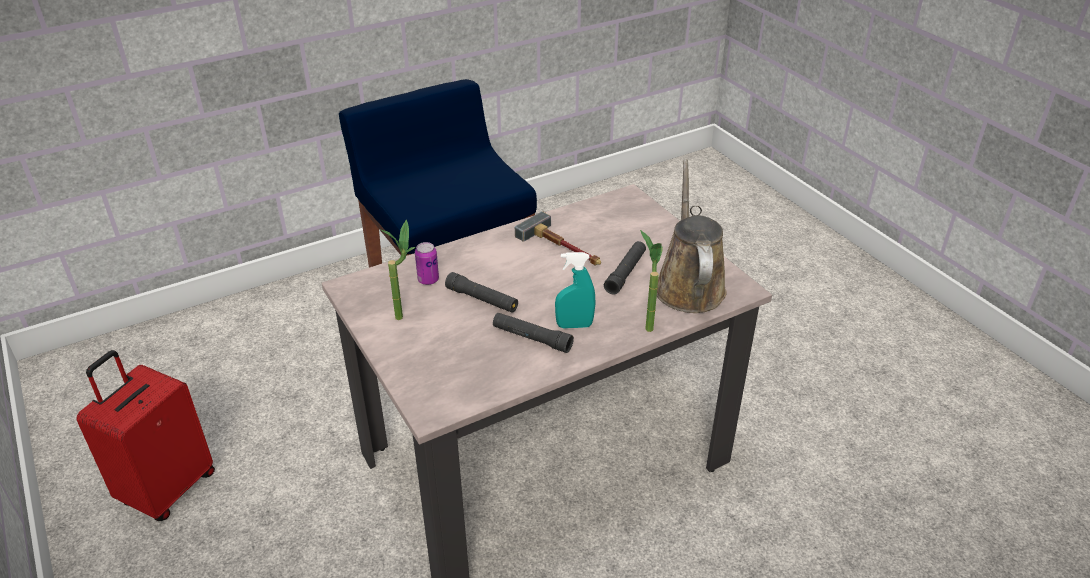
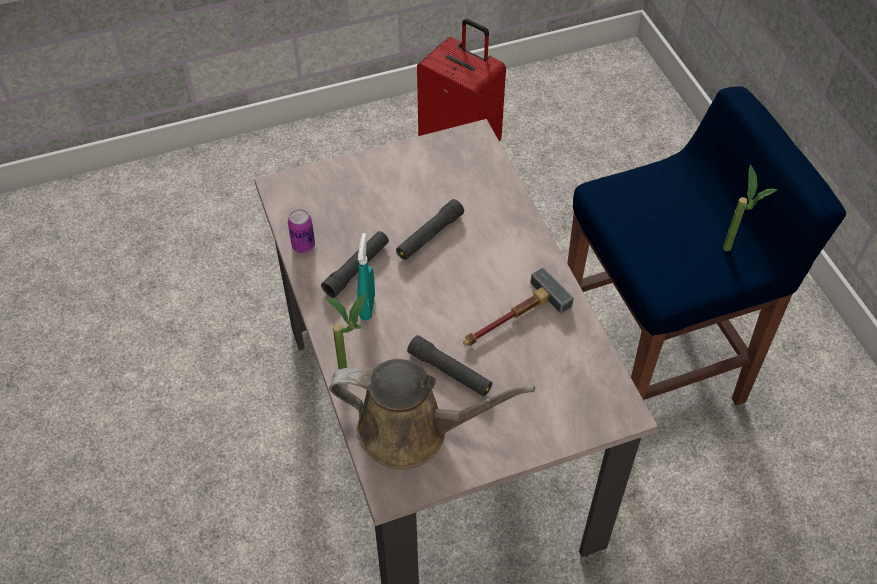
camera: 100 degrees right, 15 degrees up
potted plant [380,220,416,320] -> potted plant moved to [723,164,778,251]
can [415,242,439,285] -> can moved to [288,209,315,253]

